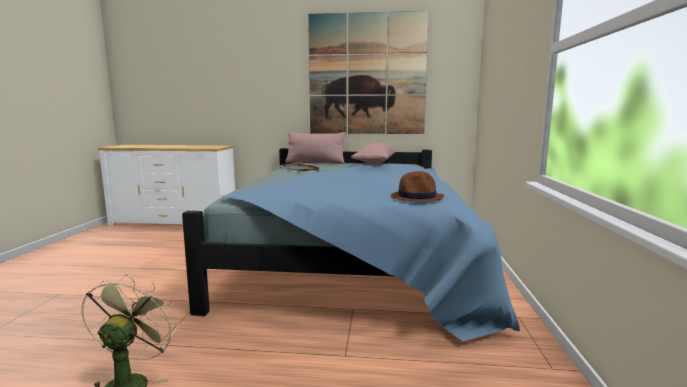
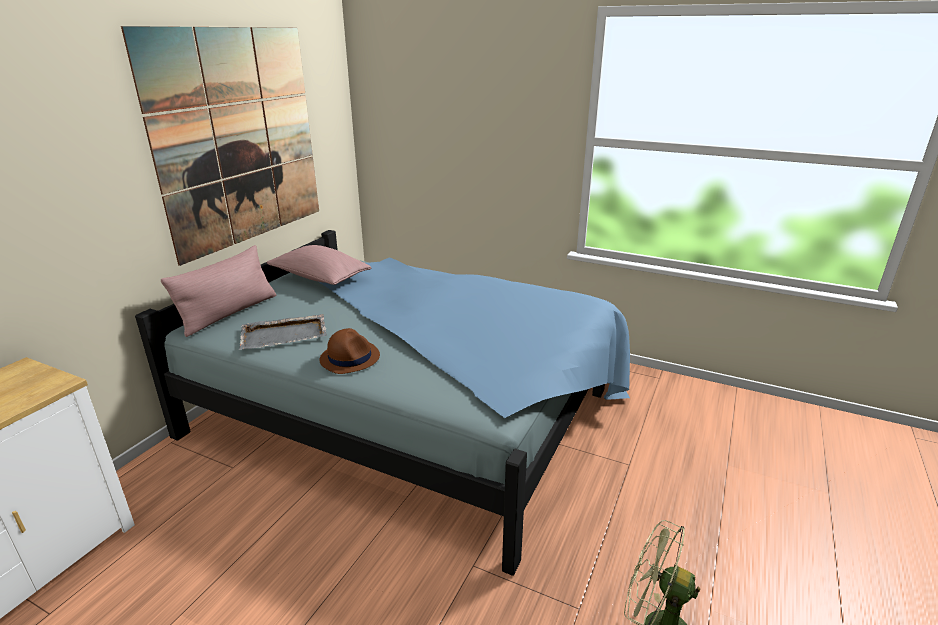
camera: 70 degrees left, 15 degrees up
brown hat [391,171,444,202] -> brown hat moved to [319,328,380,374]

